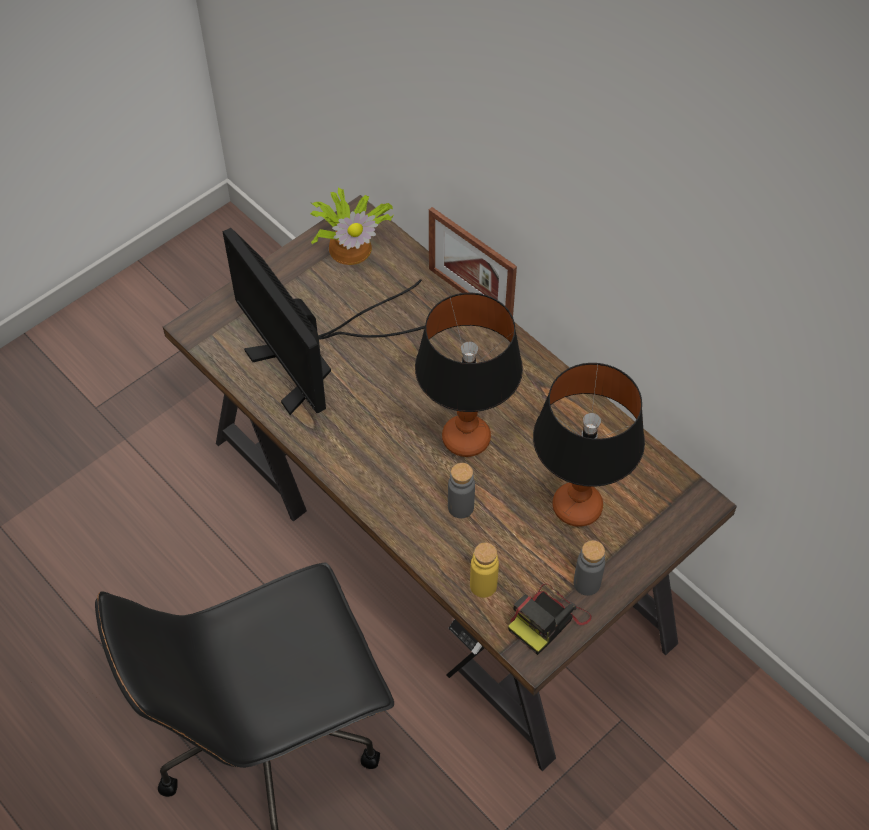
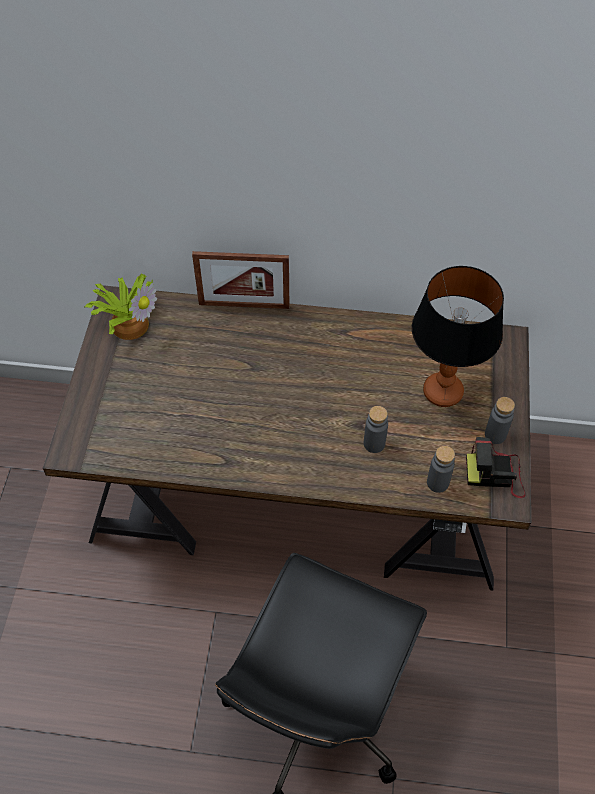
camera: 40 degrees left, 0 degrees up
monitor [223,228,425,415] -> none
table lamp [415,293,523,457] -> none
yellow bottle [470,542,499,598] -> grey bottle [427,446,455,493]
camera [508,583,592,655] -> camera turned 90 degrees clockwise [466,437,526,498]

